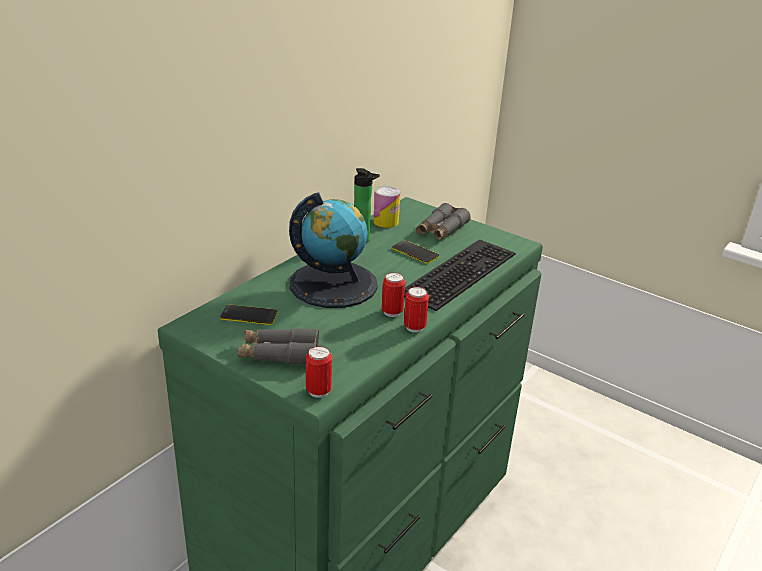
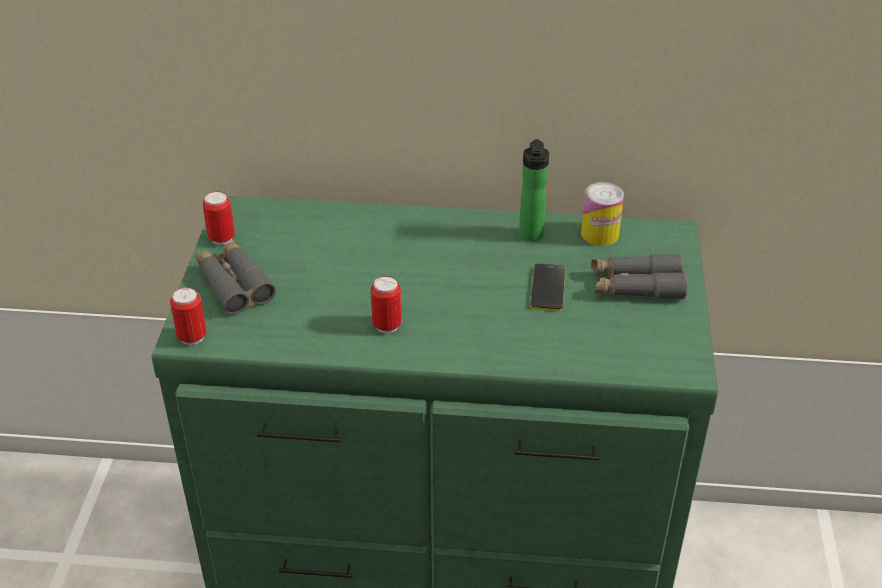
camera: 60 degrees right, 10 degrees up
phone [220,304,277,325] -> none
globe [289,192,378,308] -> none
keyboard [404,239,516,311] -> none
can [404,287,429,333] -> can moved to [203,191,235,245]

